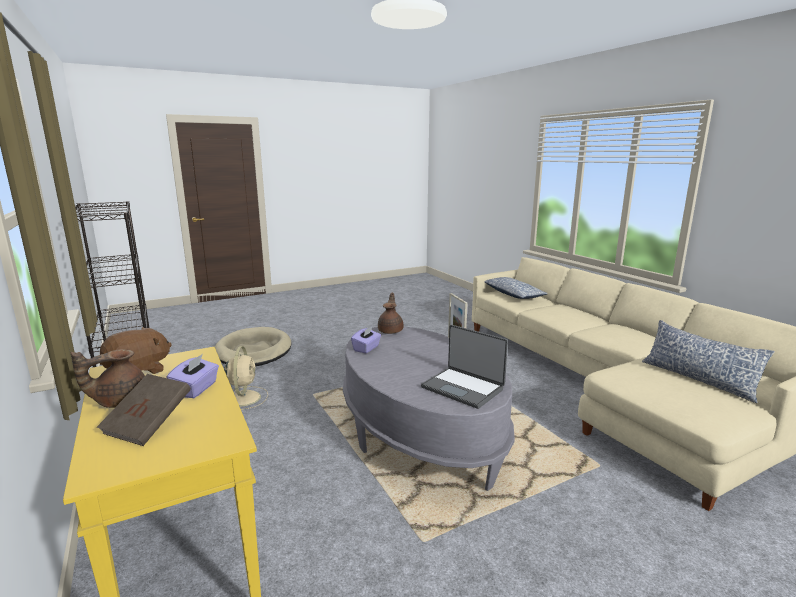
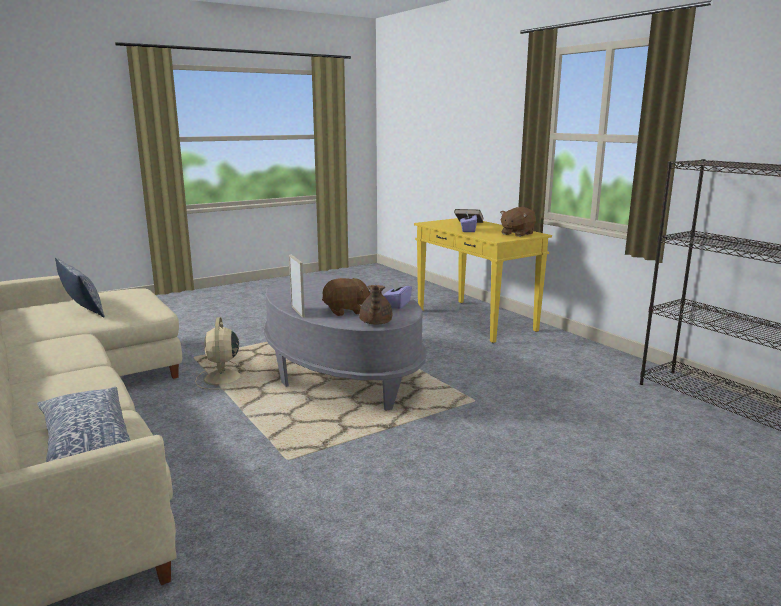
camera: 175 degrees right, 0 degrees up
brown teapot [71,349,145,408] -> none
beige dog bed [215,327,291,366] -> none
beige fan [224,346,268,410] -> beige fan moved to [195,317,250,390]
laptop [421,325,508,409] -> none
none -> brown plush toy [322,278,371,316]

